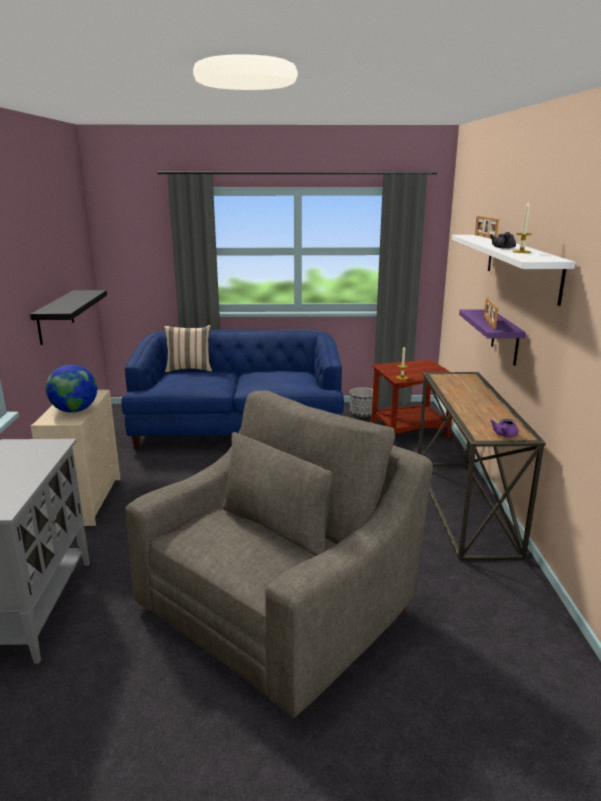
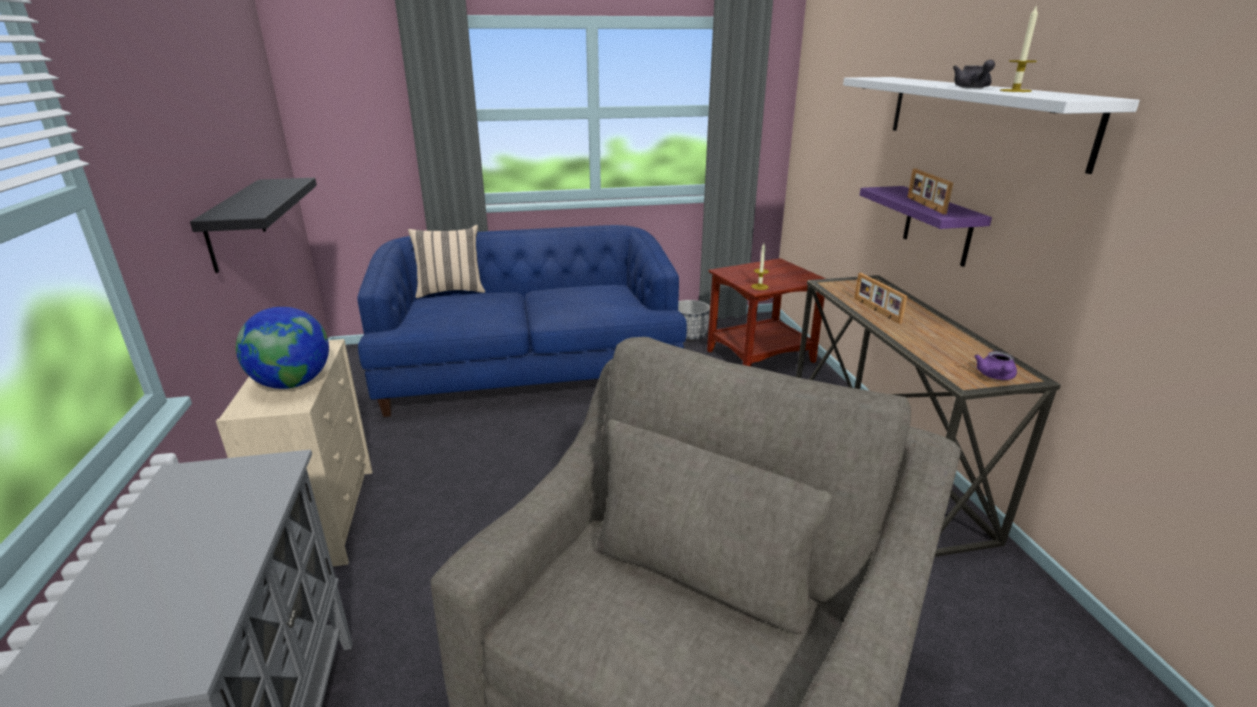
camera: 10 degrees left, 5 degrees up
picture frame [475,216,499,239] -> picture frame moved to [854,273,907,324]

